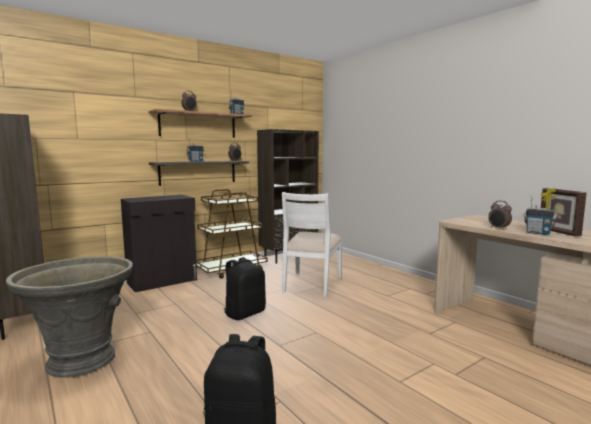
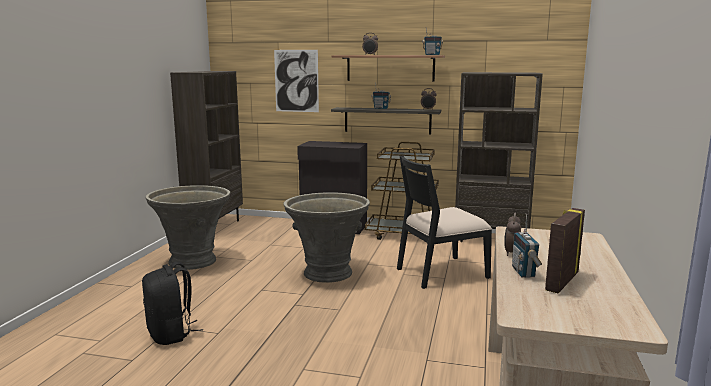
camera: 50 degrees right, 5 degrees up
black backpack [223,257,266,320] -> grey planter [284,192,370,283]
white chair [282,192,342,297] -> black chair [397,155,492,289]
none -> picture [274,50,319,112]

